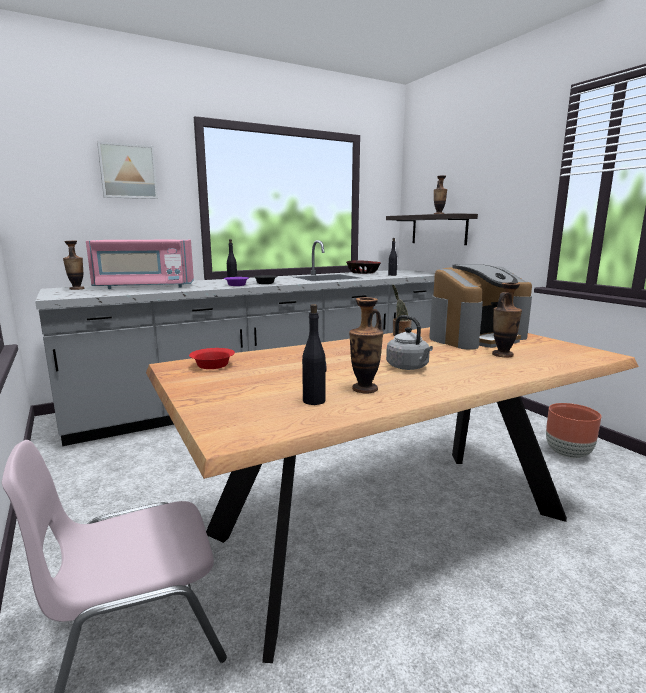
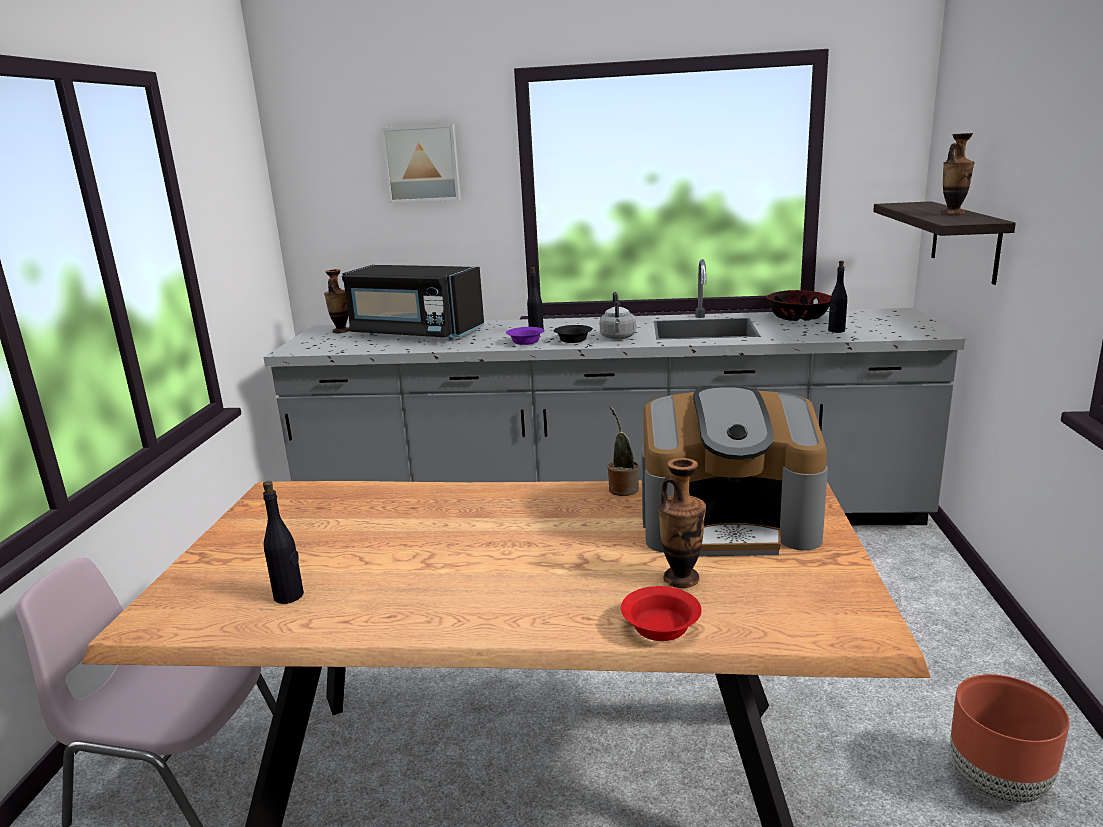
camera: 35 degrees right, 5 degrees up
pink microwave [86,240,194,289] -> black microwave [342,265,484,340]
red bowl [189,348,235,369] -> red bowl moved to [621,586,702,641]
vase [349,297,383,394] -> none
grey kettle [386,315,433,370] -> grey kettle moved to [600,292,636,339]

